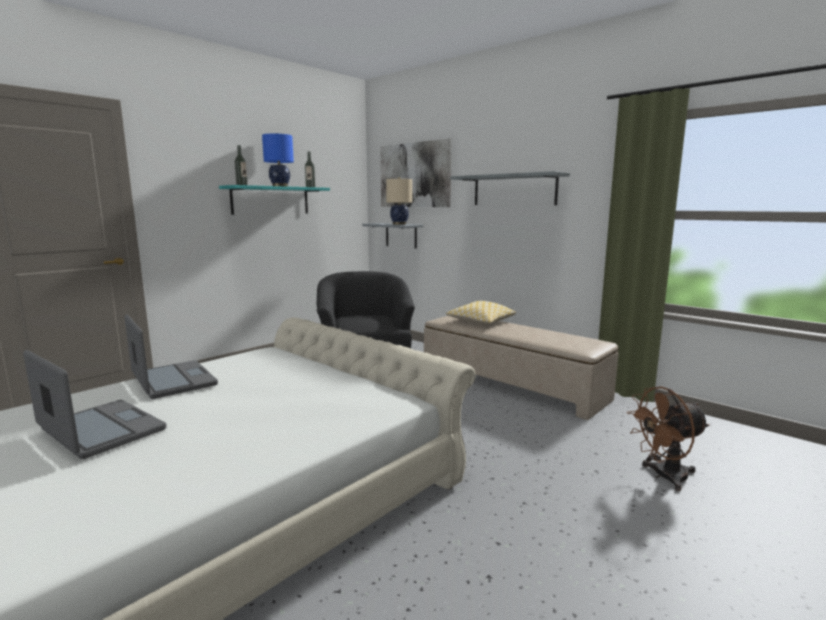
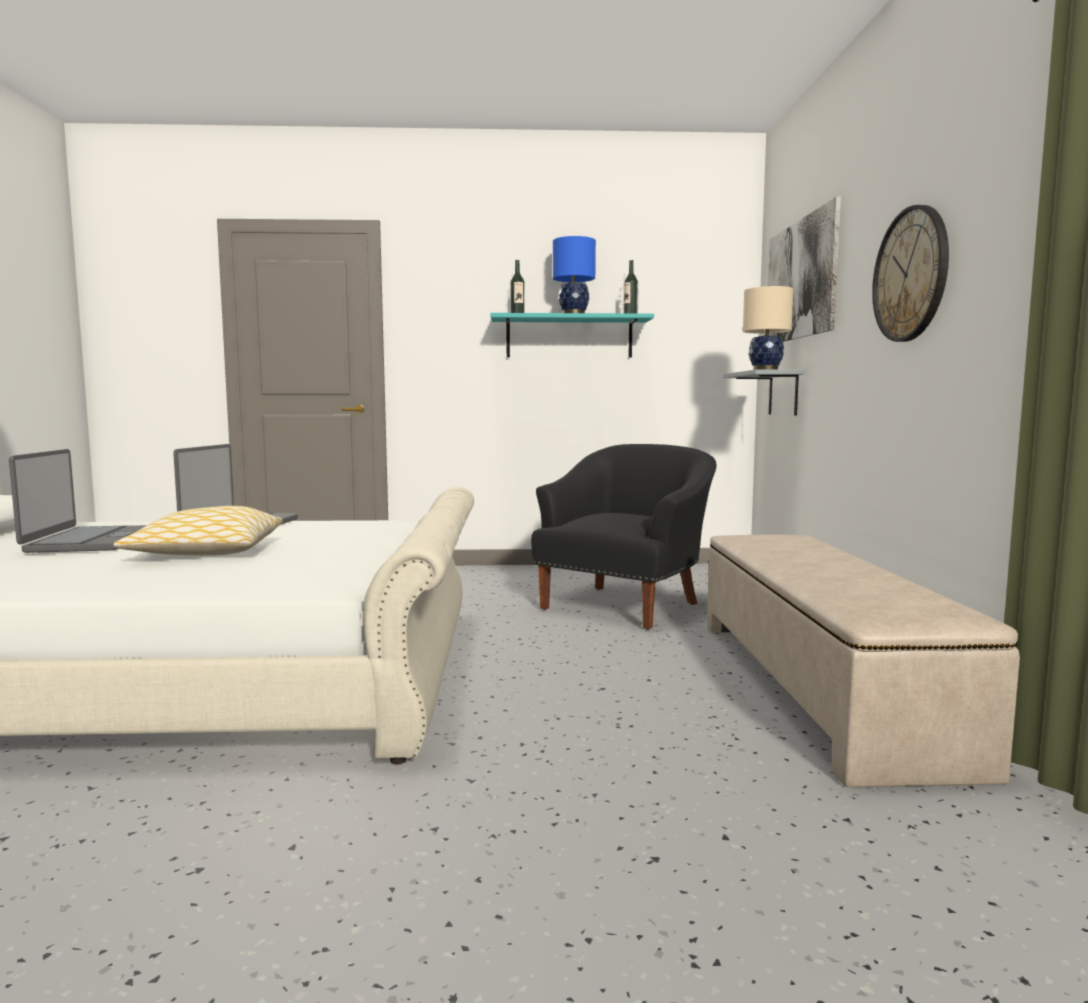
camera: 45 degrees right, 5 degrees down
pillow [446,301,516,324] -> pillow moved to [113,506,283,556]
grey shelf [450,171,570,205] -> wall clock [872,205,949,342]
brown fan [627,386,709,491] -> none

